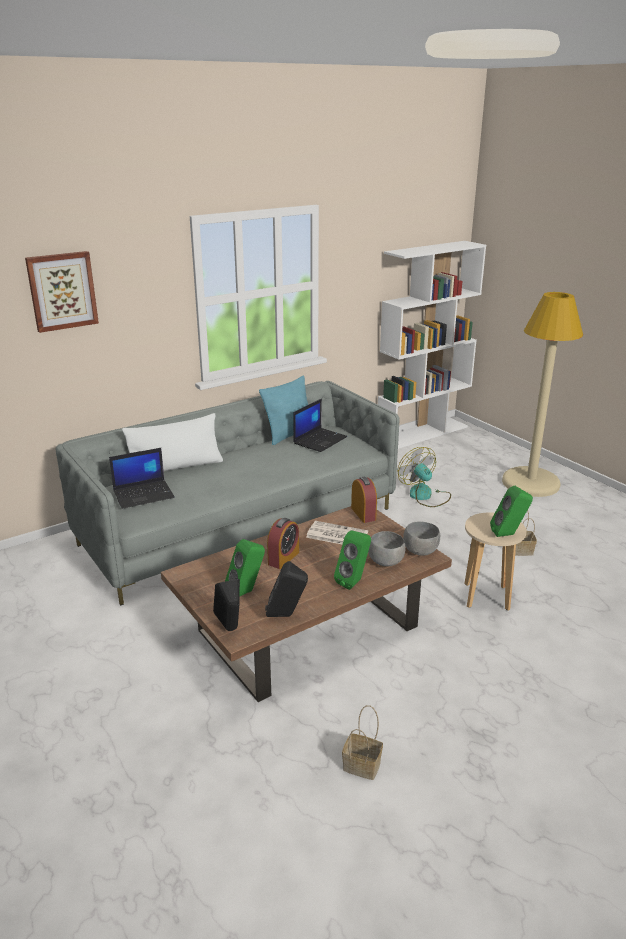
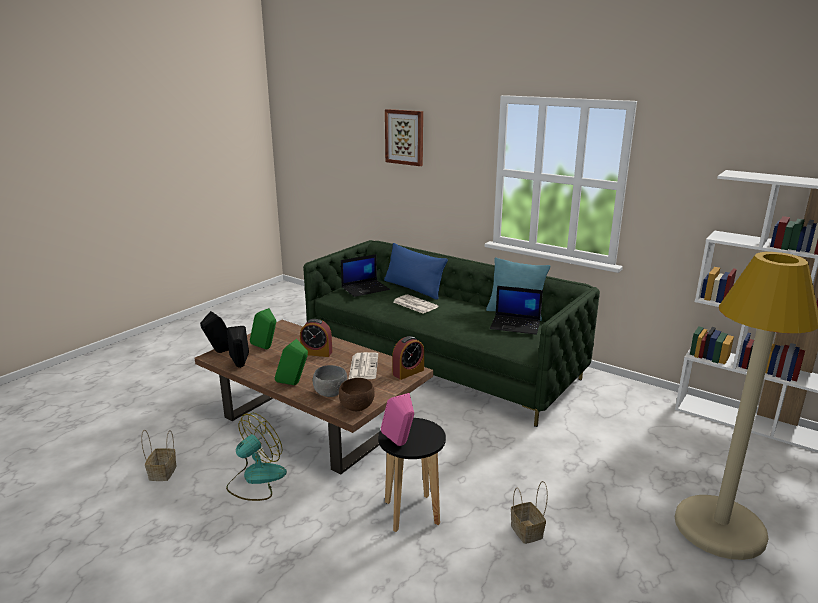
camera: 70 degrees right, 5 degrees down
grey sofa [55,381,400,606] -> green sofa [303,240,600,427]
laptop [109,448,175,509] -> laptop turned 75 degrees counterclockwise [341,254,390,297]
white pillow [122,413,223,471] -> blue pillow [384,243,448,300]
fan [397,447,451,507] -> fan moved to [226,413,287,501]
grey bowl [403,521,440,556] -> brown bowl [339,378,375,411]
beige stool [464,512,527,611] -> black stool [378,418,446,532]
green speaker [490,486,533,537] -> pink speaker [381,393,414,446]
none -> newspaper [394,294,439,313]

